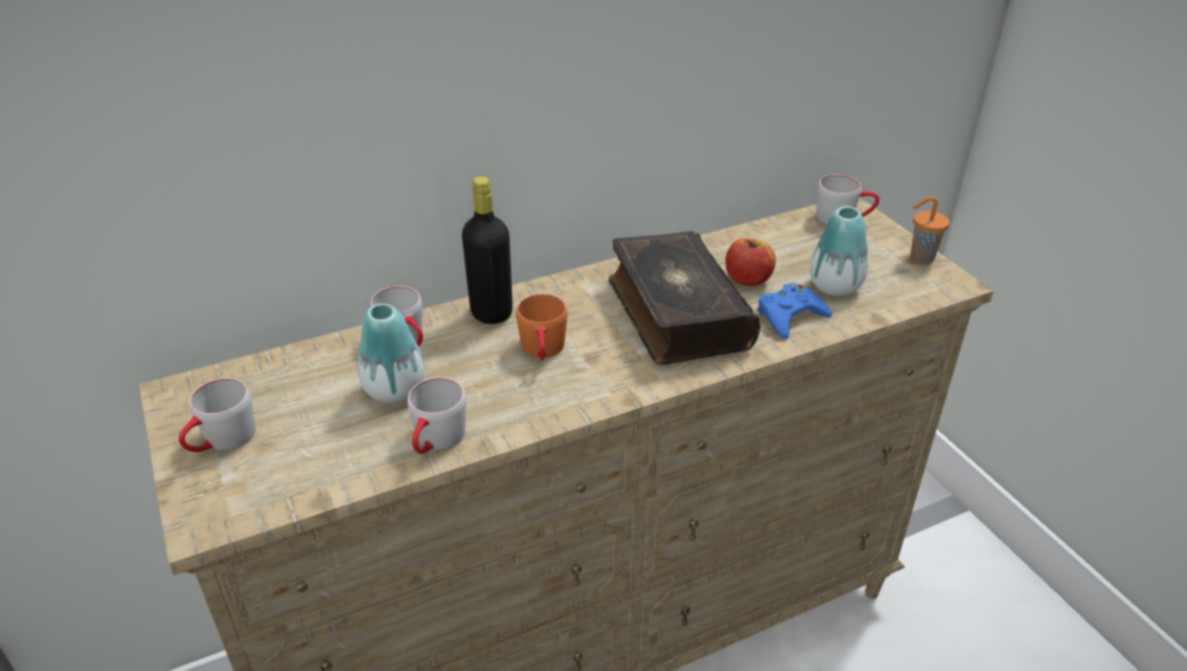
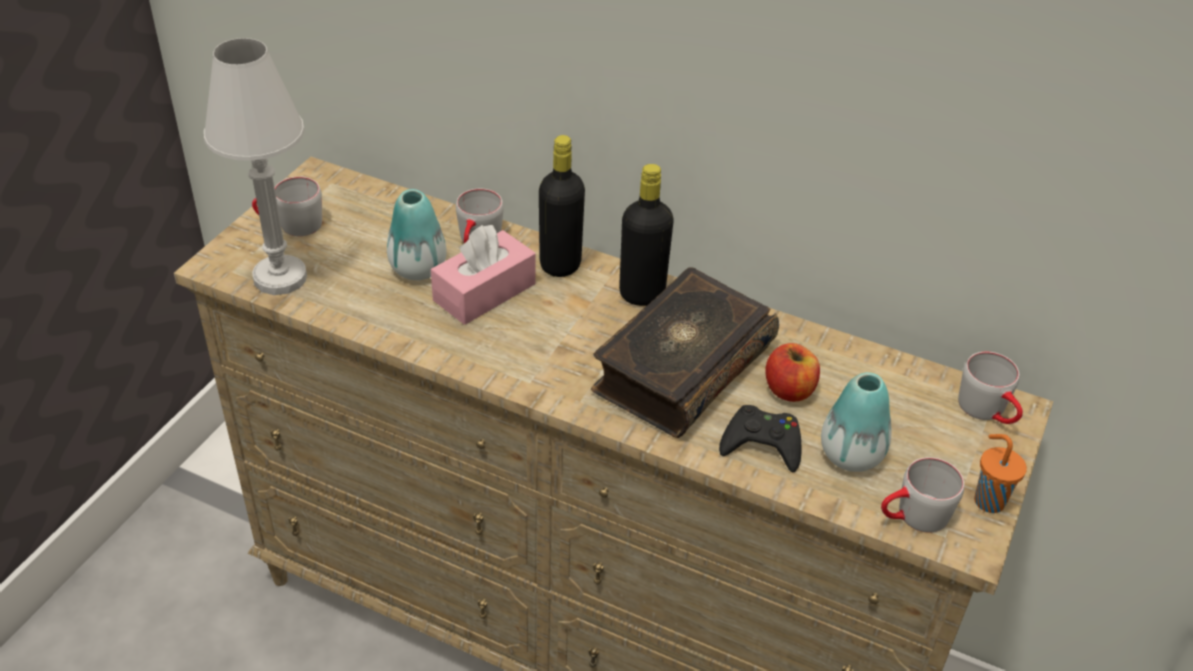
camera: 50 degrees right, 5 degrees up
grey mug [408,377,466,454] -> grey mug moved to [881,457,964,533]
orange mug [516,294,567,361] -> none
blue game controller [757,283,832,339] -> black game controller [719,405,801,472]
none -> white table lamp [204,38,307,295]
none -> pink tissue box [431,225,536,325]
none -> black bottle [619,164,674,306]

